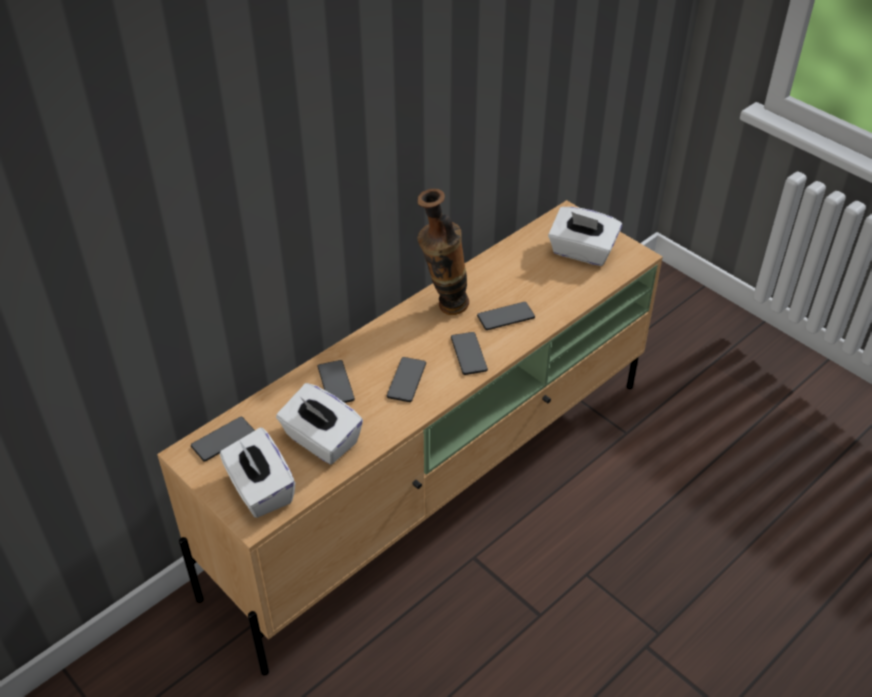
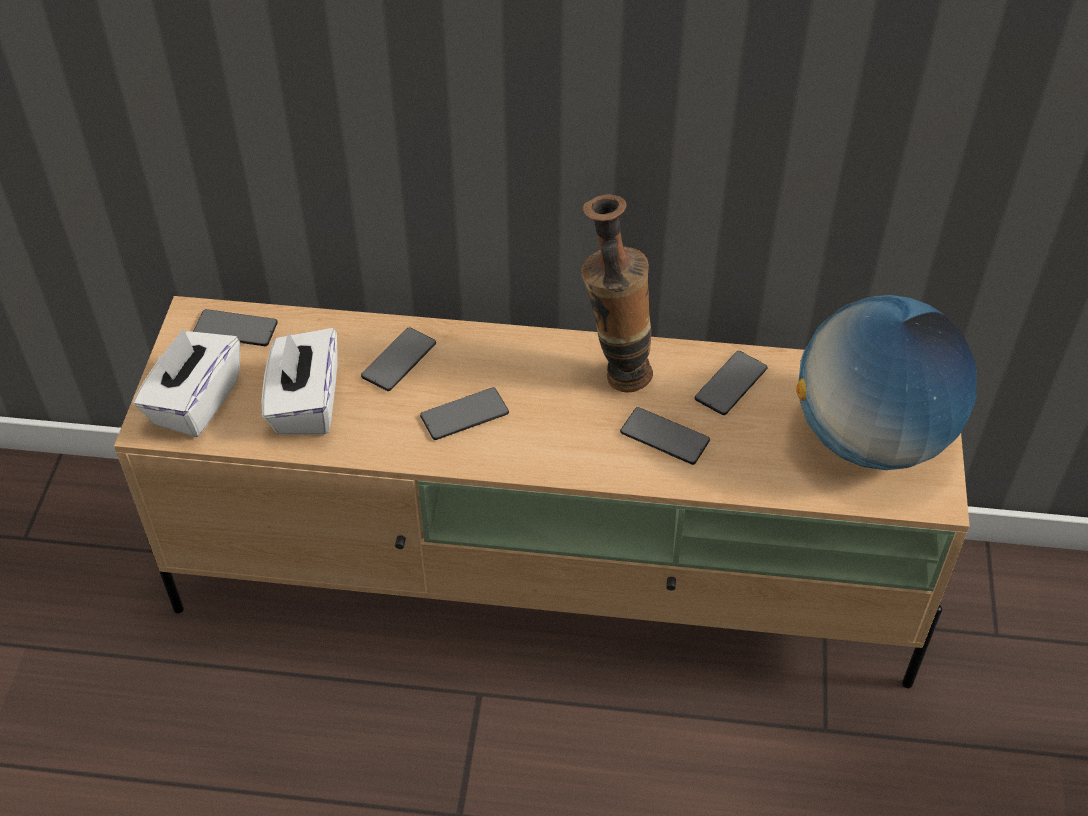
camera: 50 degrees right, 5 degrees up
phone [451,332,488,375] -> phone moved to [695,351,767,415]
white tissue box [548,207,622,266] -> globe [796,295,977,470]

